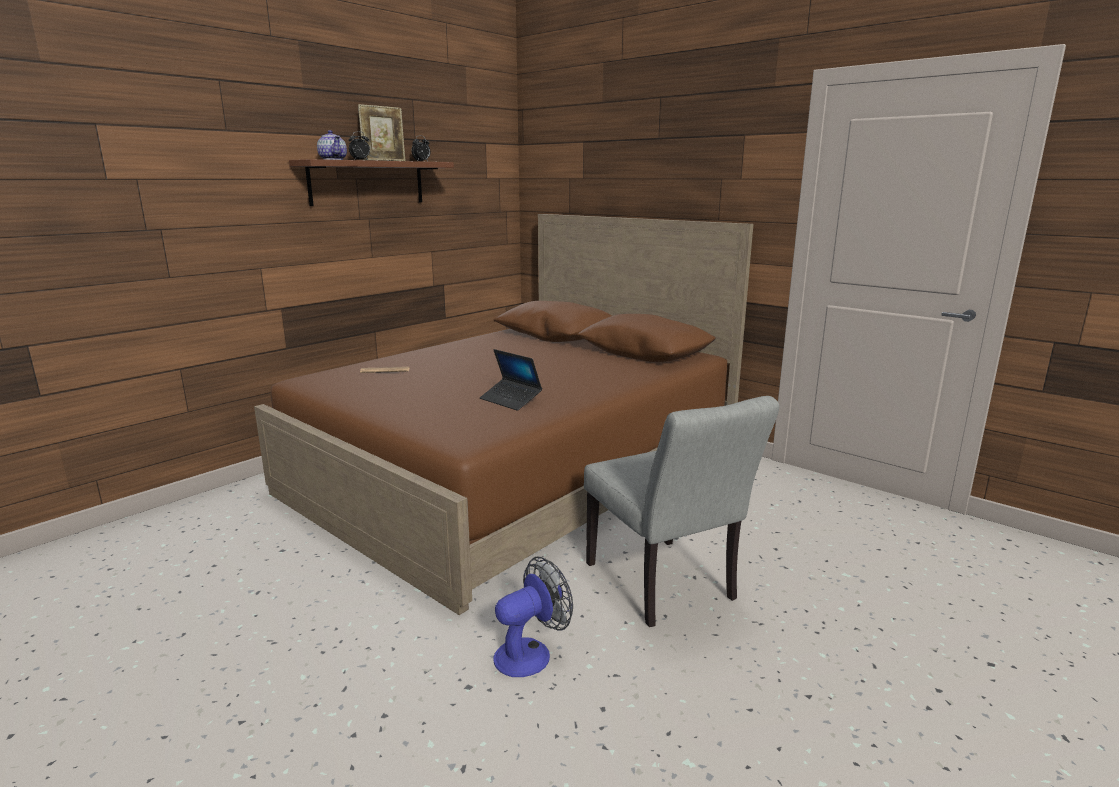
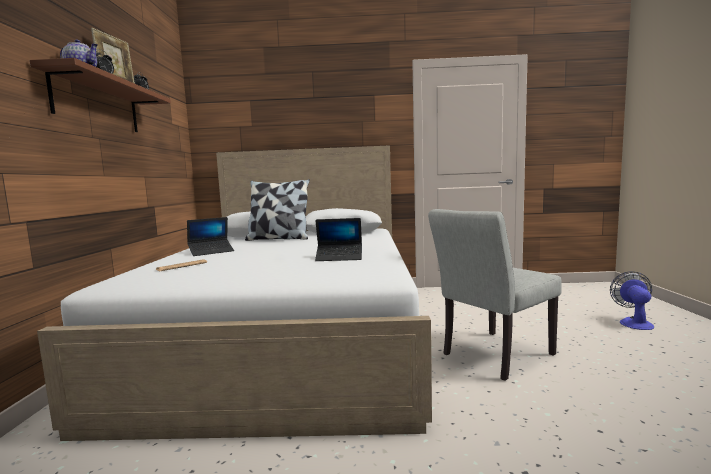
camera: 40 degrees left, 10 degrees down
brown bed [254,214,754,615] -> white bed [37,145,432,441]
fan [493,557,573,677] -> fan moved to [610,271,654,330]
grey chair [584,396,779,627] -> grey chair turned 120 degrees clockwise [428,209,562,381]
none -> laptop [187,217,234,256]
none -> pillow [245,179,310,241]

